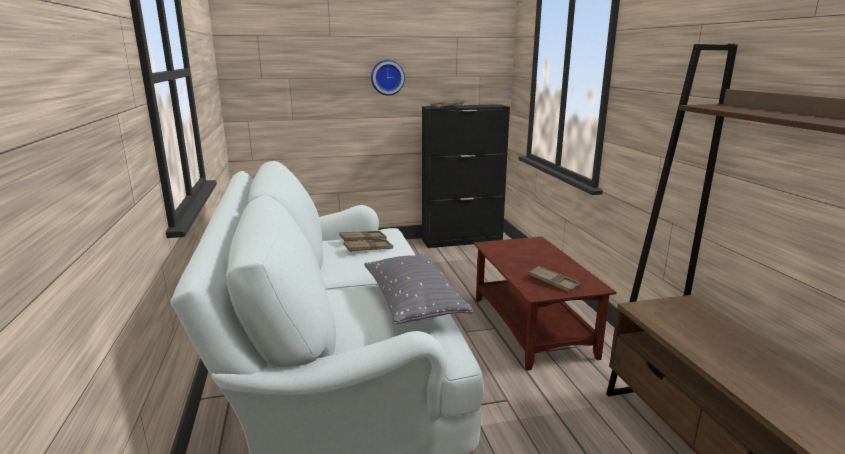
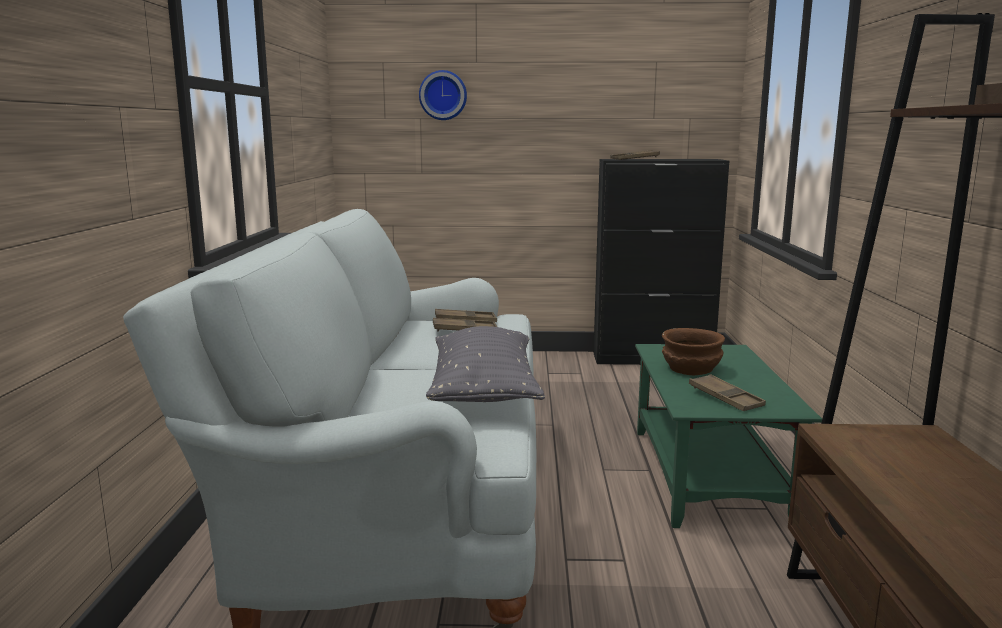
camera: 15 degrees right, 5 degrees down
wall clock [371,60,405,96] -> wall clock moved to [419,70,467,120]
brown coffee table [474,237,616,371] -> green coffee table [635,344,822,528]
none -> brown bowl [662,328,725,375]

